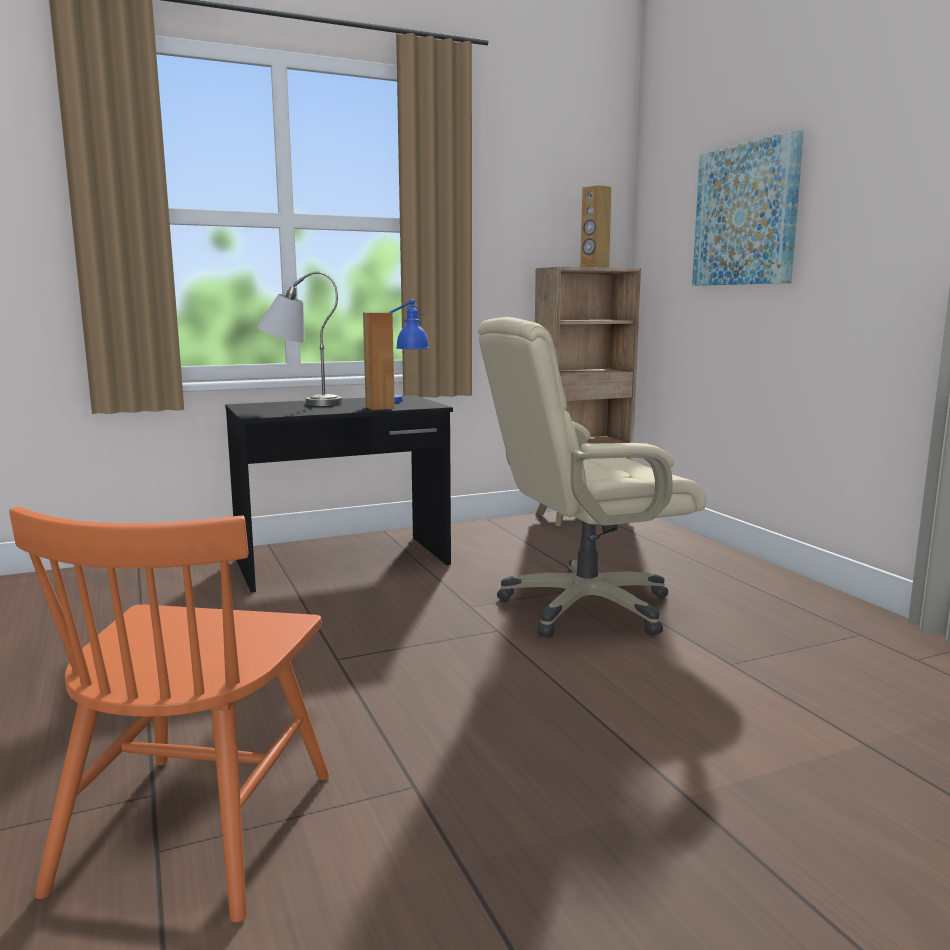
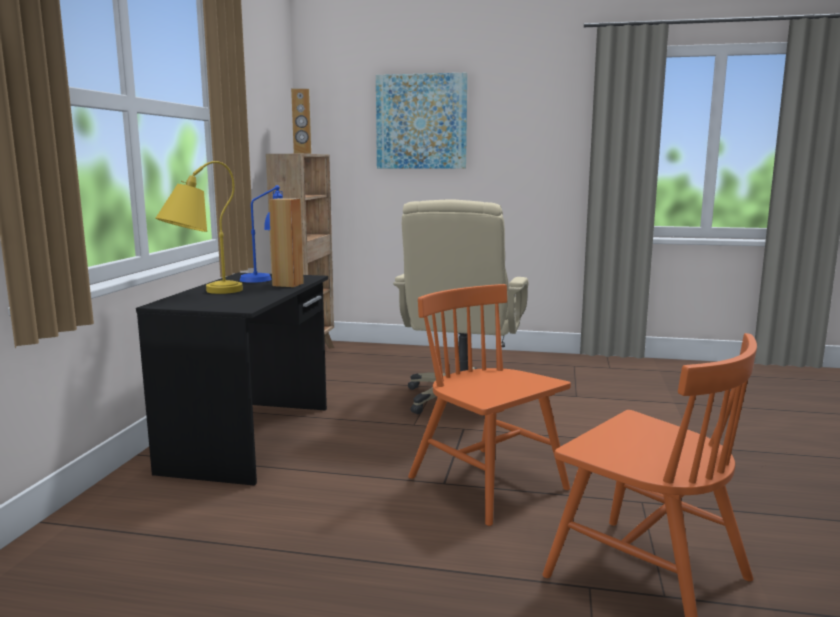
camera: 55 degrees left, 0 degrees up
grey table lamp [257,272,342,406] -> yellow table lamp [155,161,243,294]
none -> orange chair [408,284,571,526]

